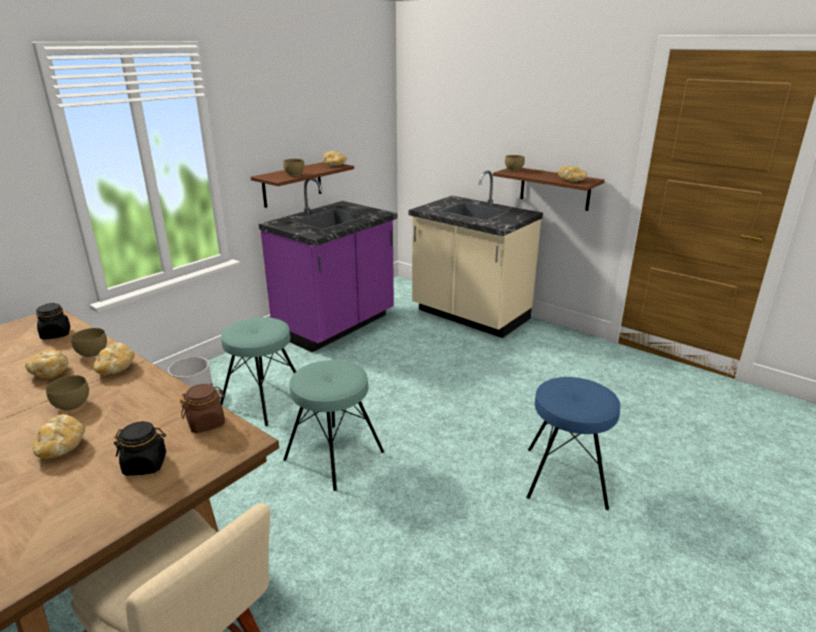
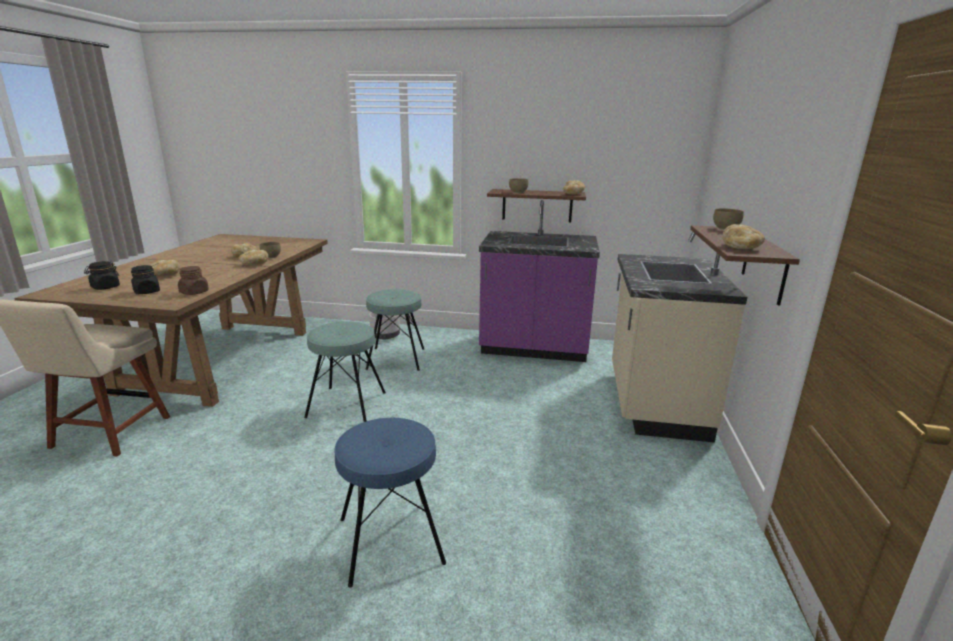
camera: 60 degrees right, 5 degrees down
black jar [36,303,70,340] -> black jar moved to [84,261,120,290]
brown bowl [46,375,89,411] -> none

